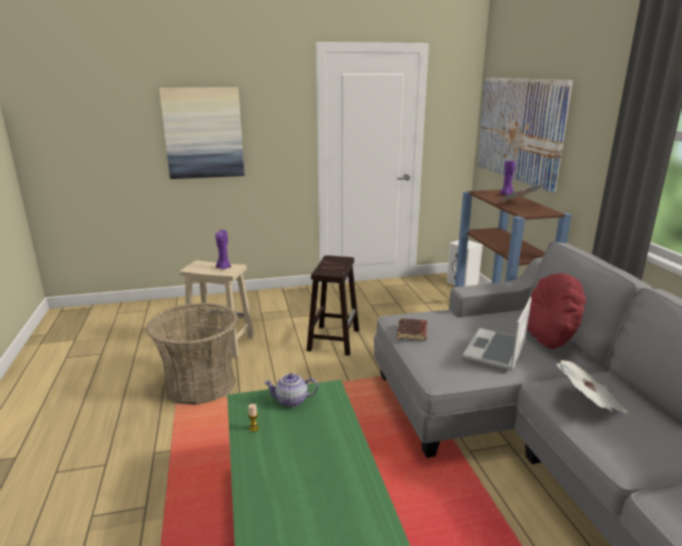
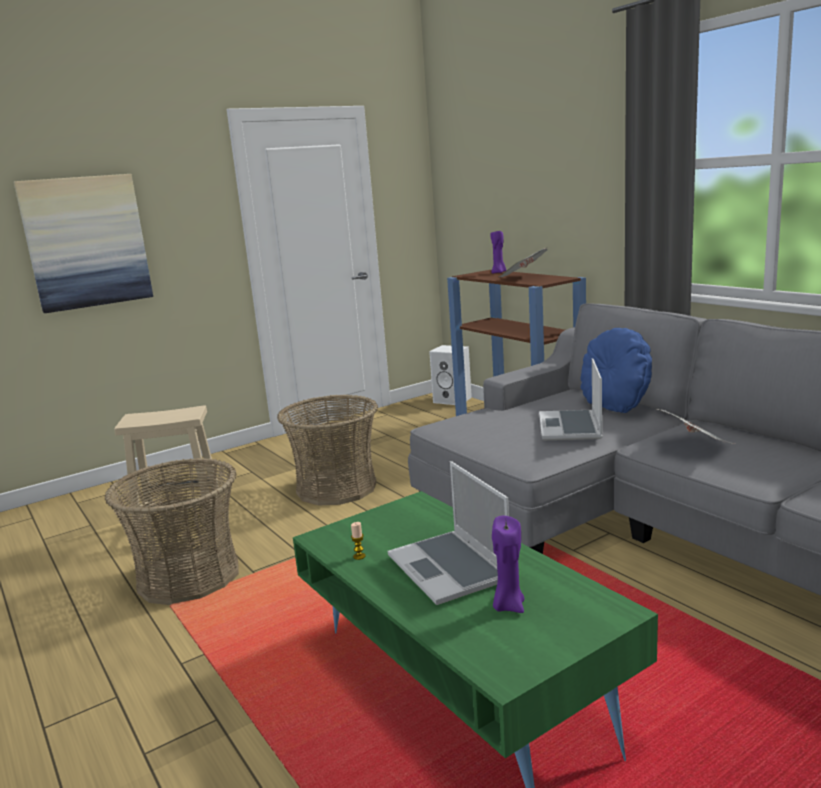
camera: 20 degrees left, 5 degrees down
purple candle [215,230,231,270] -> purple candle moved to [492,516,524,613]
teapot [264,373,318,407] -> none
brown stool [307,255,359,356] -> basket [277,395,378,505]
brown book [397,318,427,341] -> none
picture [477,78,573,193] -> none
red pillow [527,273,586,349] -> blue pillow [581,328,652,413]
none -> laptop [388,461,509,605]

